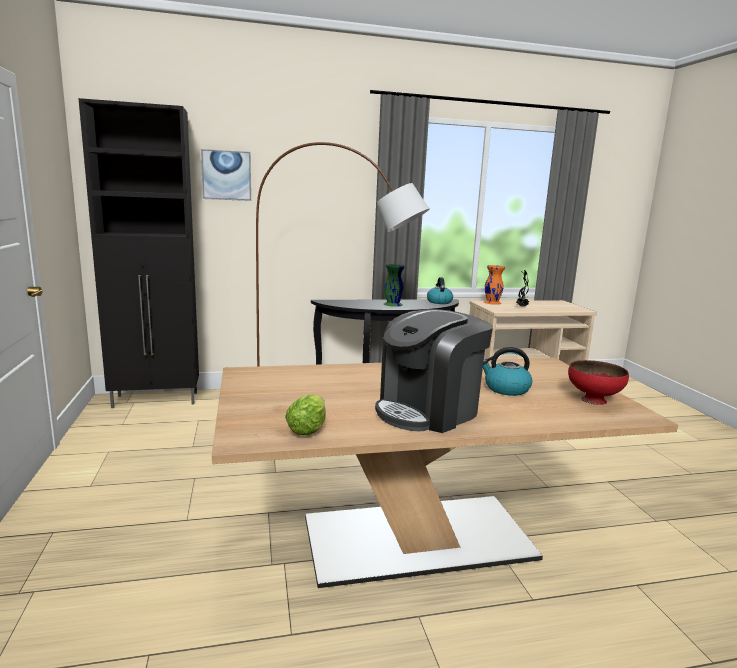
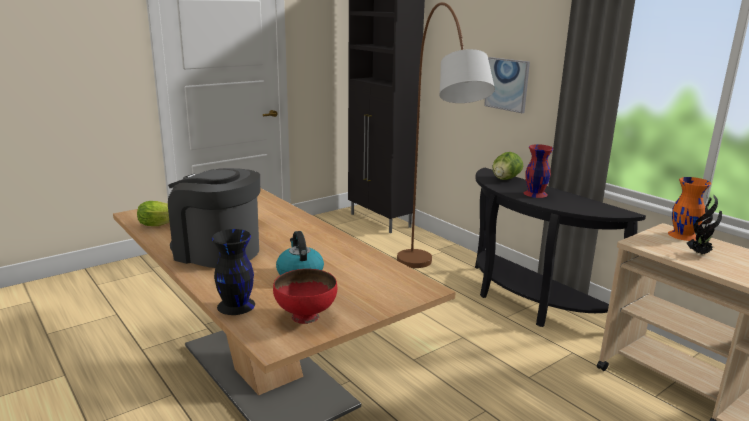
camera: 65 degrees right, 5 degrees up
picture [201,149,251,201] -> picture moved to [484,57,530,113]
green vase [384,264,405,307] -> red vase [524,144,553,198]
kettle [427,277,453,304] -> none
none -> black vase [212,229,255,315]
none -> lettuce [492,152,523,180]

